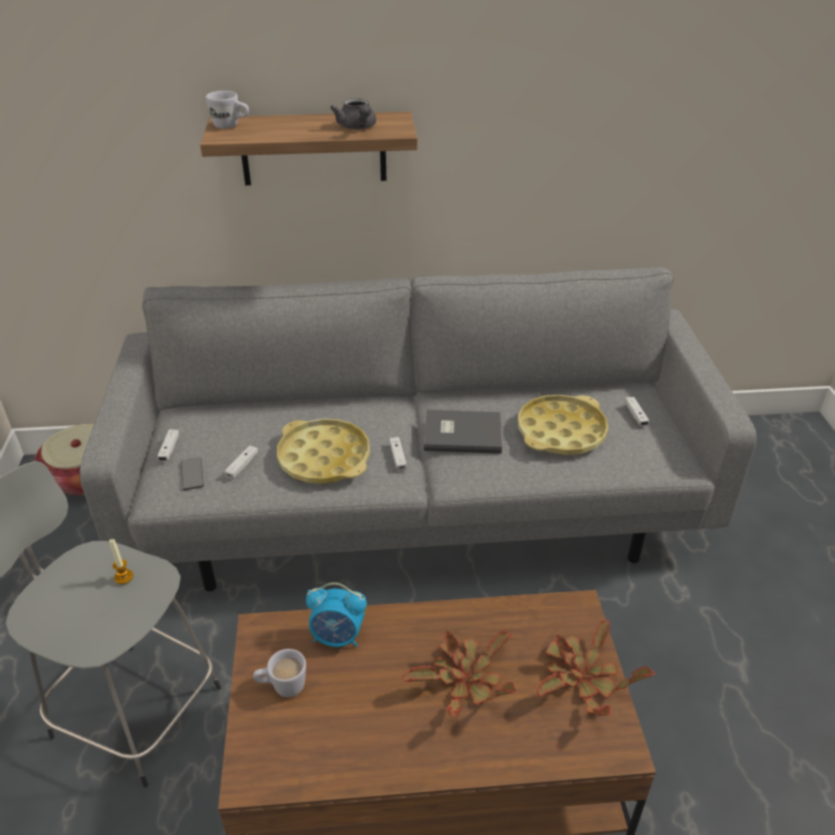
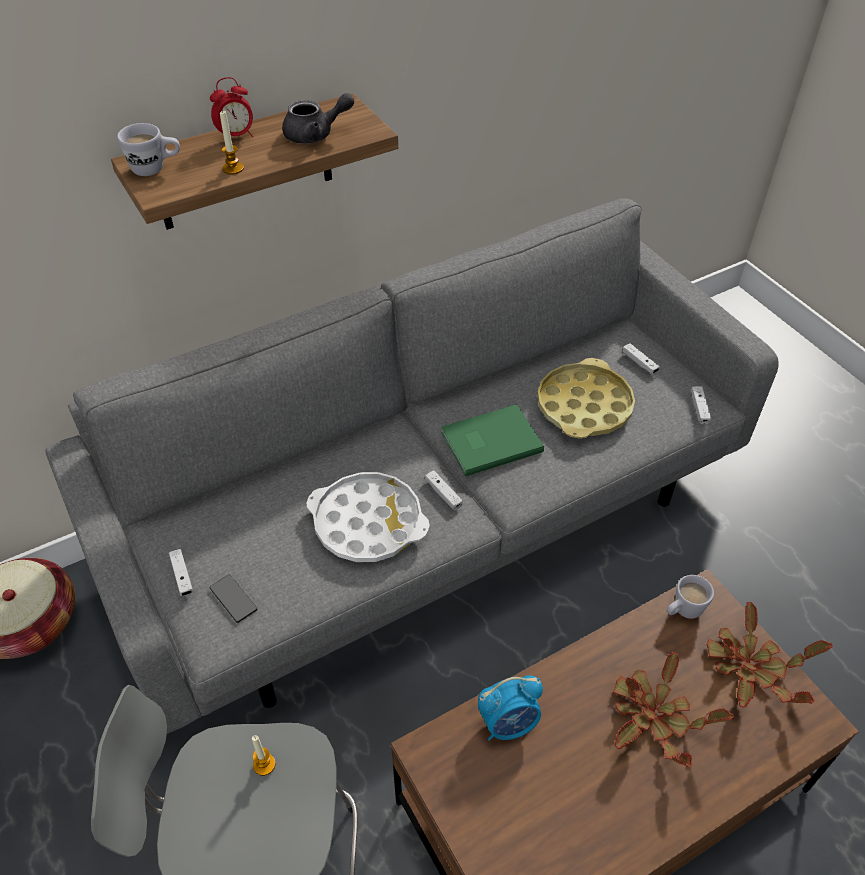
camera: 25 degrees left, 10 degrees up
white game controller [224,445,258,480] -> white game controller moved to [691,386,711,424]
white mug [253,649,306,697] -> white mug moved to [667,575,714,619]
yellow tray [277,419,370,484] -> white tray [306,472,430,562]
grey teapot [330,98,376,129] -> grey teapot turned 60 degrees counterclockwise [282,93,354,144]
grey book [424,410,502,454] -> green book [441,404,544,476]
none -> alarm clock [210,77,253,137]
none -> candle [220,110,244,175]

